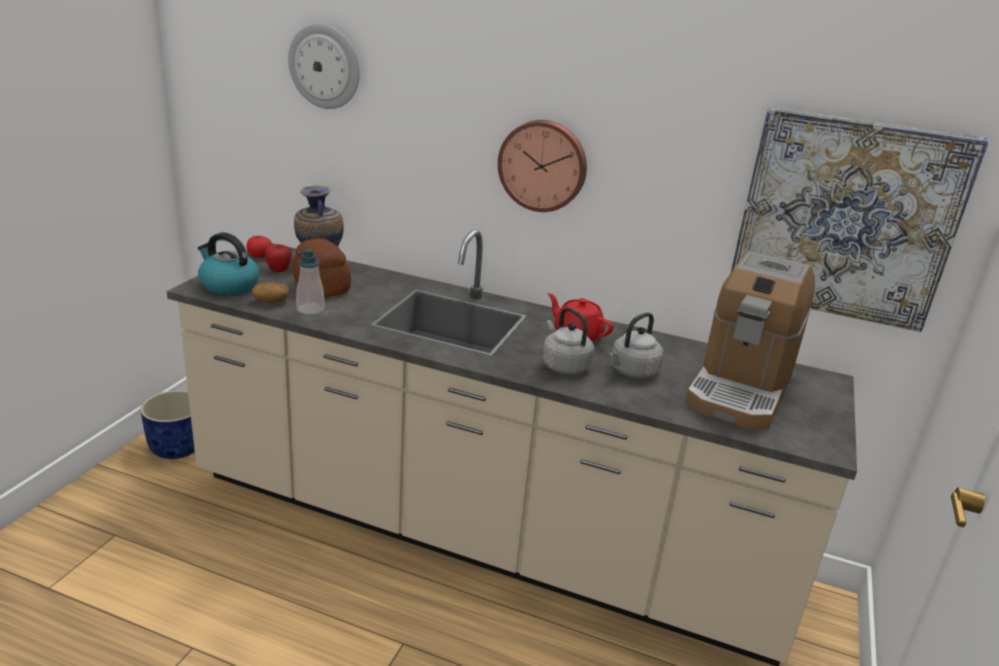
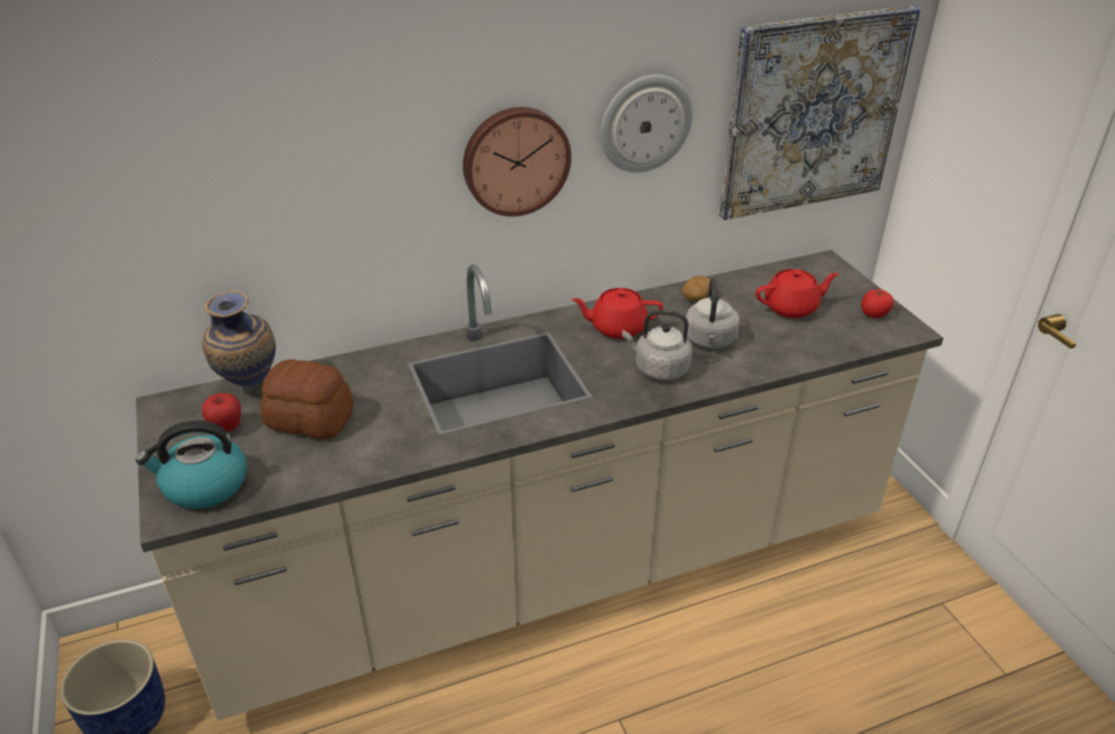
camera: 40 degrees left, 10 degrees up
tomato [246,236,273,258] -> tomato moved to [861,289,894,318]
potato [252,282,289,303] -> potato moved to [682,275,710,301]
wall clock [288,24,360,109] -> wall clock moved to [600,75,693,173]
soap dispenser [296,249,324,315] -> none
coffee machine [685,251,815,429] -> red teapot [755,269,839,318]

